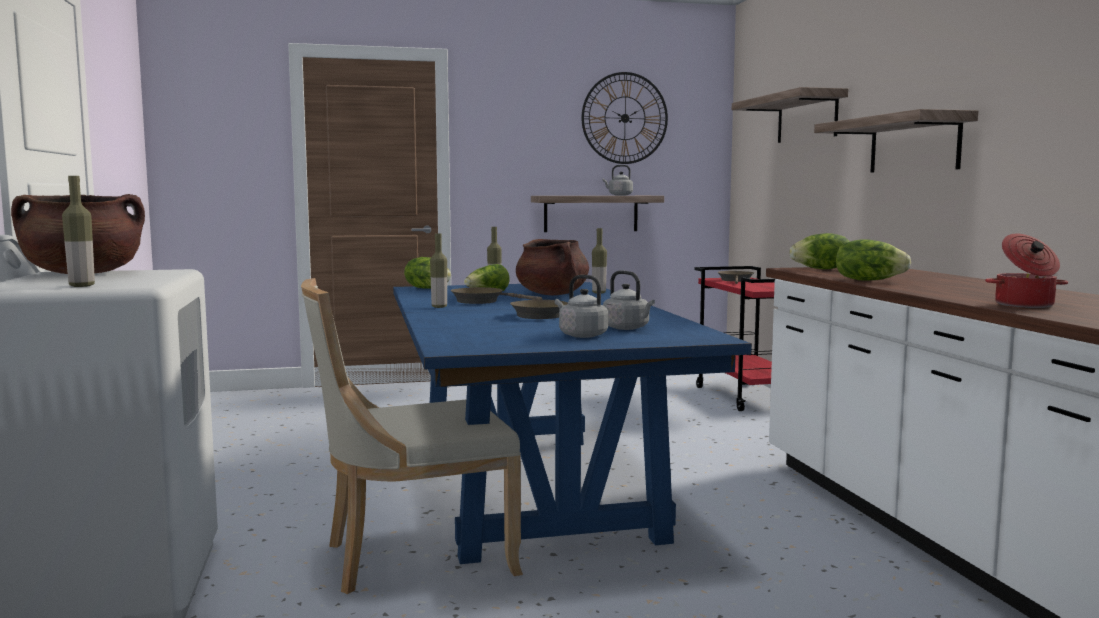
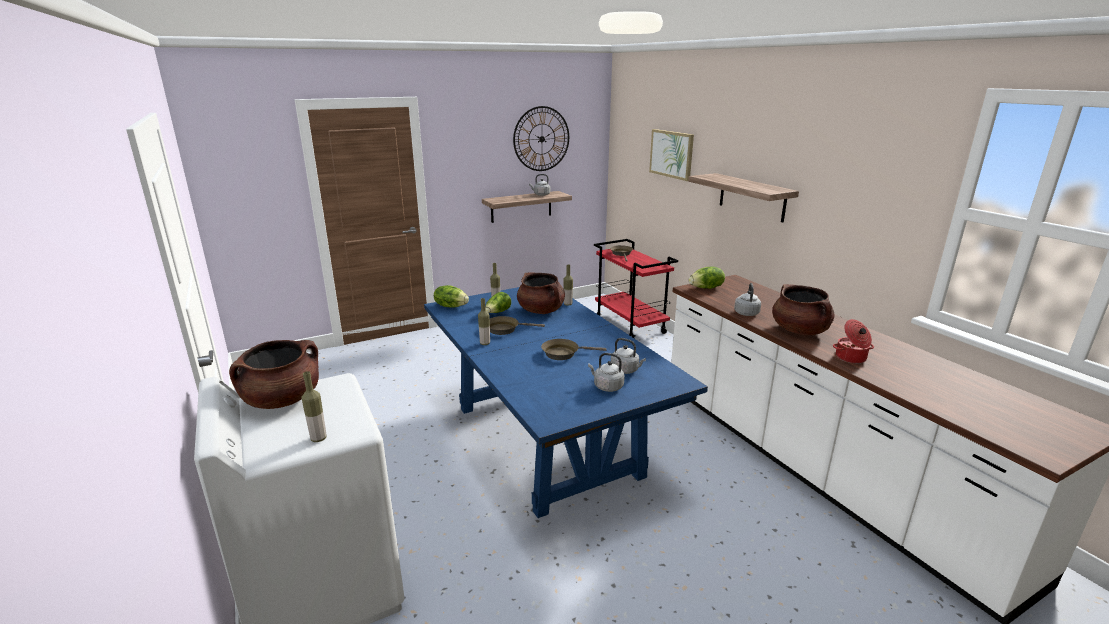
camera: 15 degrees left, 15 degrees up
beige chair [301,278,523,594] -> none
shelf [732,87,848,143] -> picture [649,129,694,181]
lettuce [836,239,911,281] -> grey kettle [734,283,761,316]
none -> brown cooking pot [772,284,835,335]

